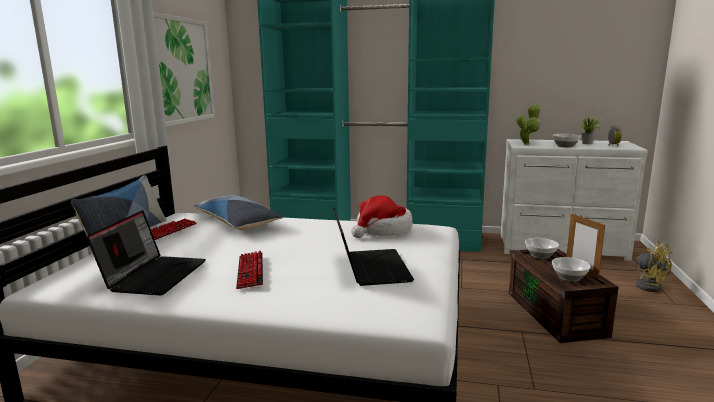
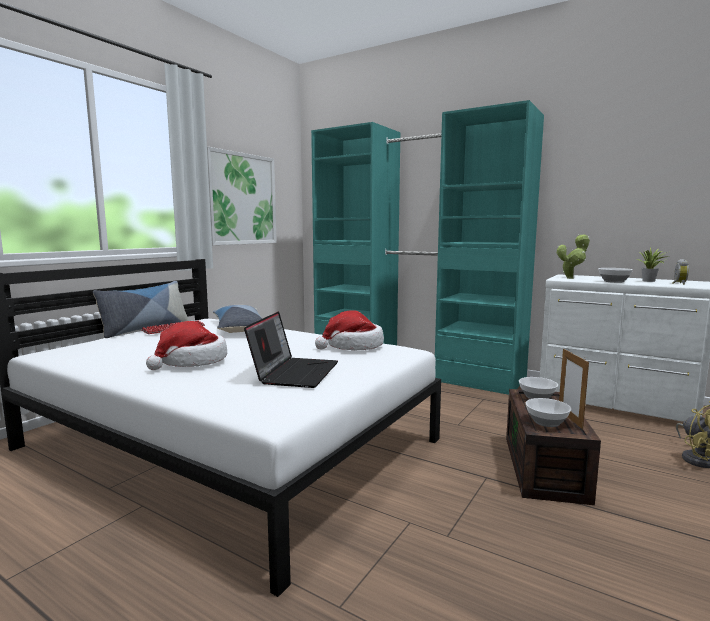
camera: 20 degrees right, 5 degrees down
laptop [86,210,206,295] -> none
keyboard [236,251,263,289] -> hat [146,321,227,370]

